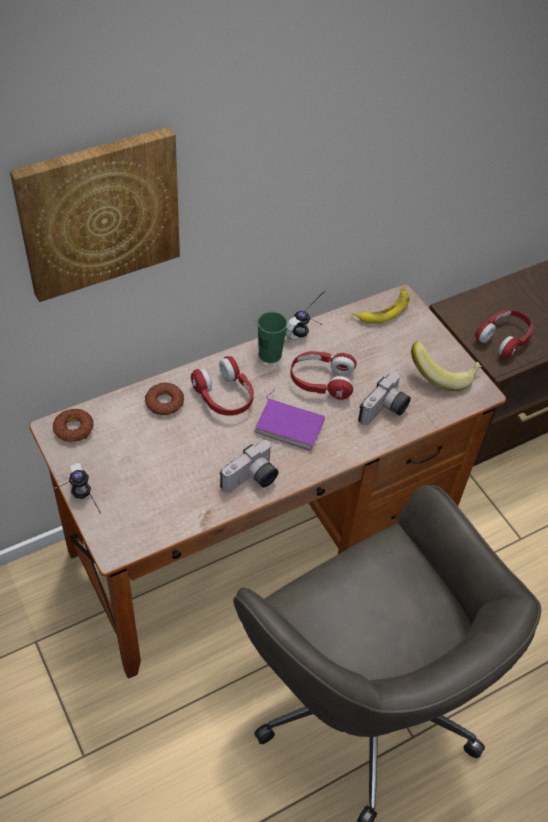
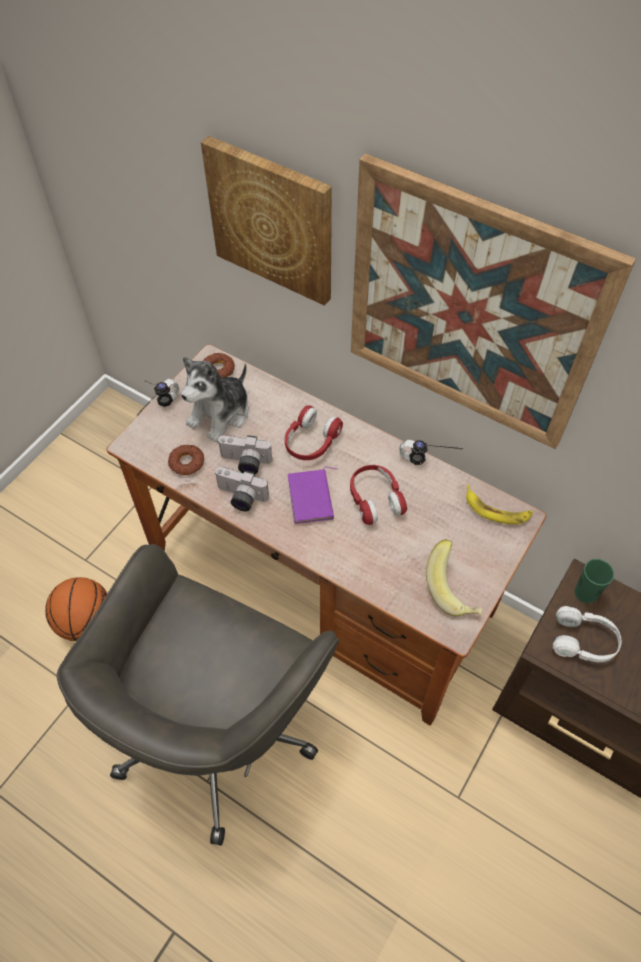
camera: 65 degrees right, 5 degrees up
donut [145,382,184,415] -> donut moved to [168,445,204,475]
green cup [258,312,287,363] -> green cup moved to [575,559,614,603]
camera [358,372,411,426] -> camera moved to [217,435,272,474]
red headphones [475,310,533,359] -> white headphones [553,606,621,662]
none -> basketball [45,577,108,641]
none -> plush toy [181,357,248,442]
none -> picture [351,153,636,449]

